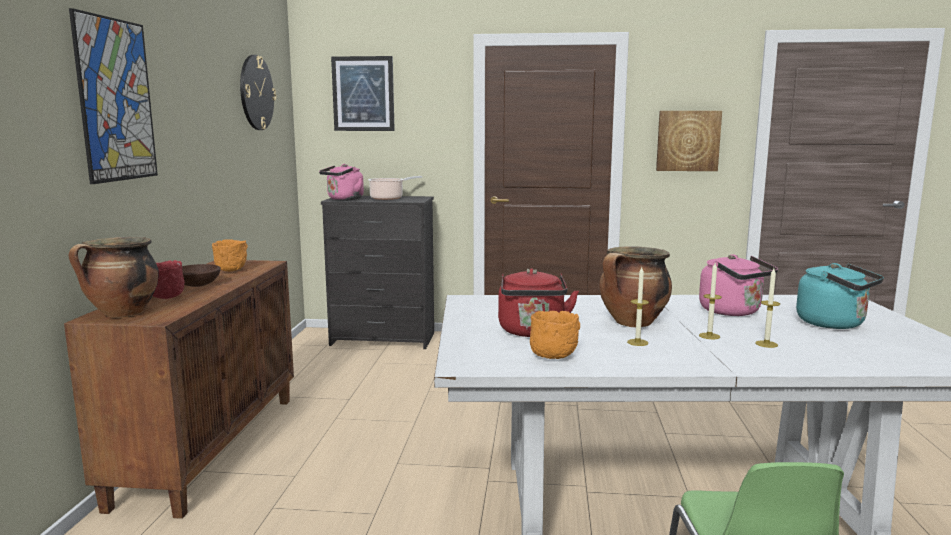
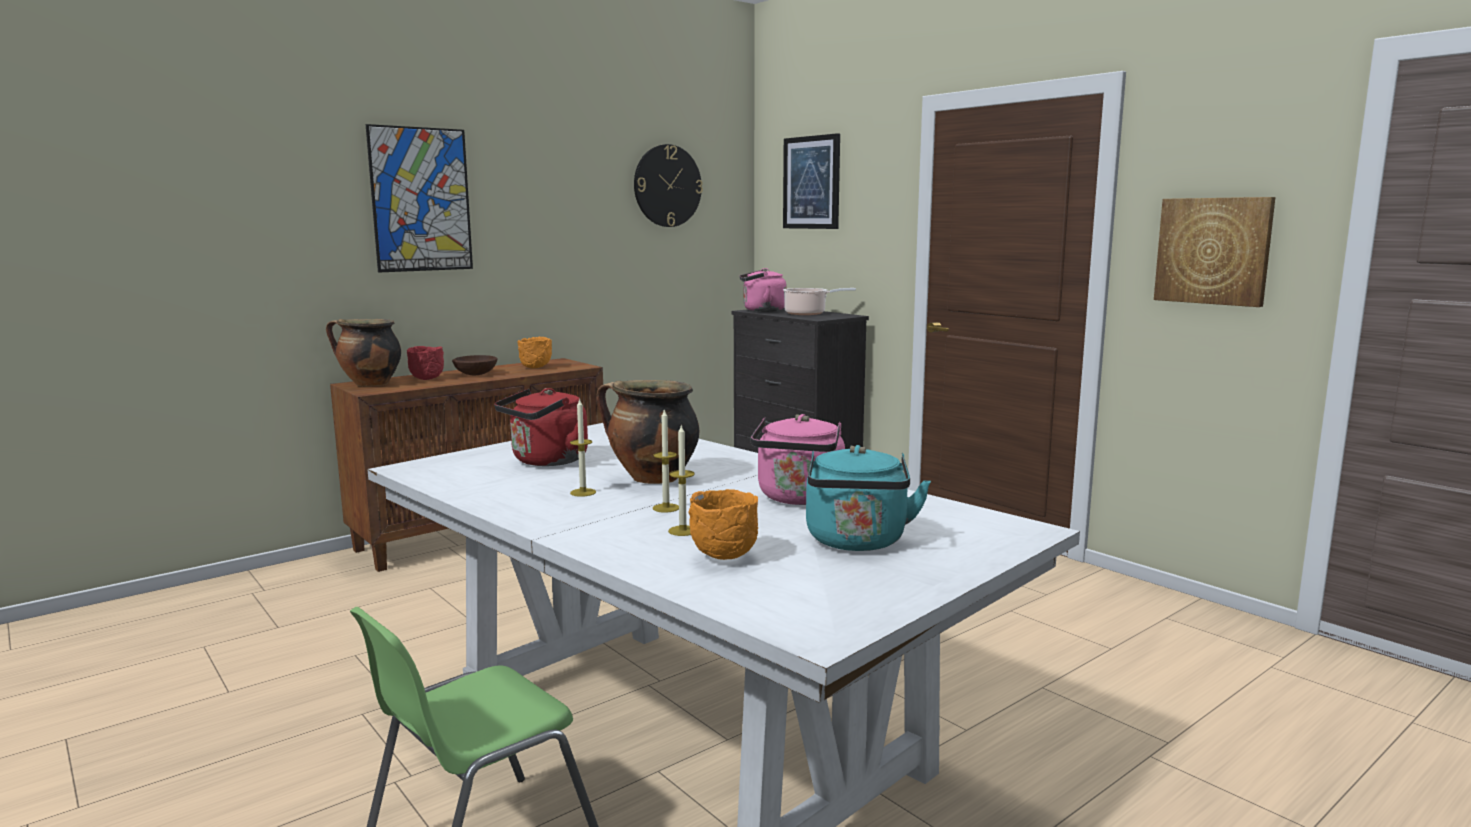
camera: 45 degrees right, 0 degrees up
orange bowl [530,311,580,359] -> orange bowl moved to [688,489,758,560]

